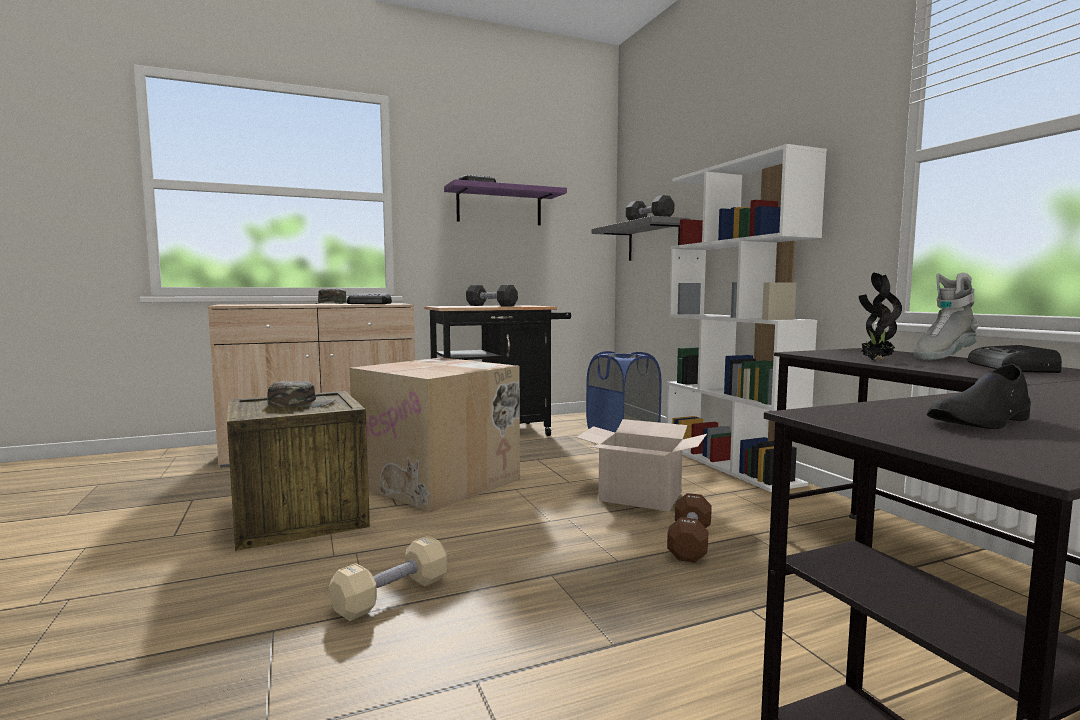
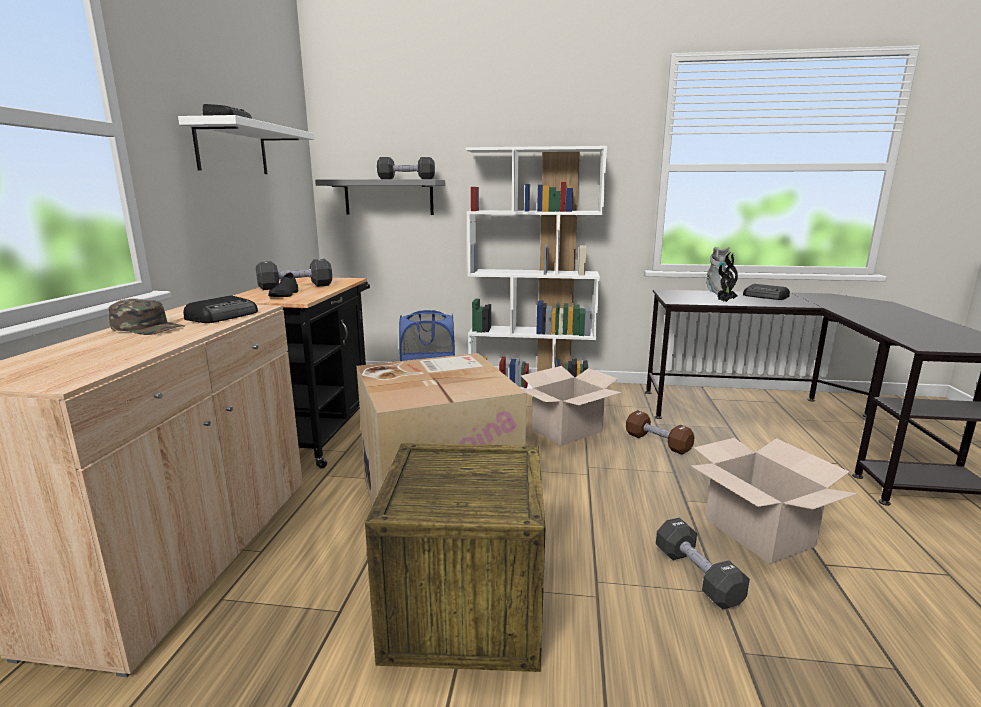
camera: 60 degrees left, 10 degrees up
green cap [267,381,336,407] -> none
beige dumbbell [329,536,447,621] -> black dumbbell [656,518,750,609]
purple shelf [444,179,567,225] -> white shelf [178,115,314,174]
black shoe [927,364,1031,429] -> black shoe moved to [268,272,298,297]
none -> cardboard box [691,438,858,564]

